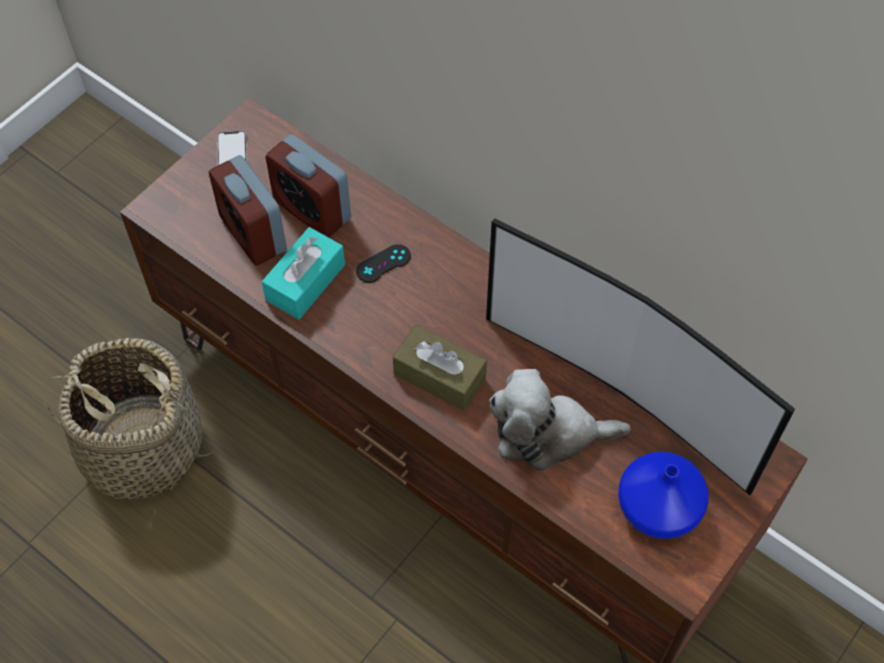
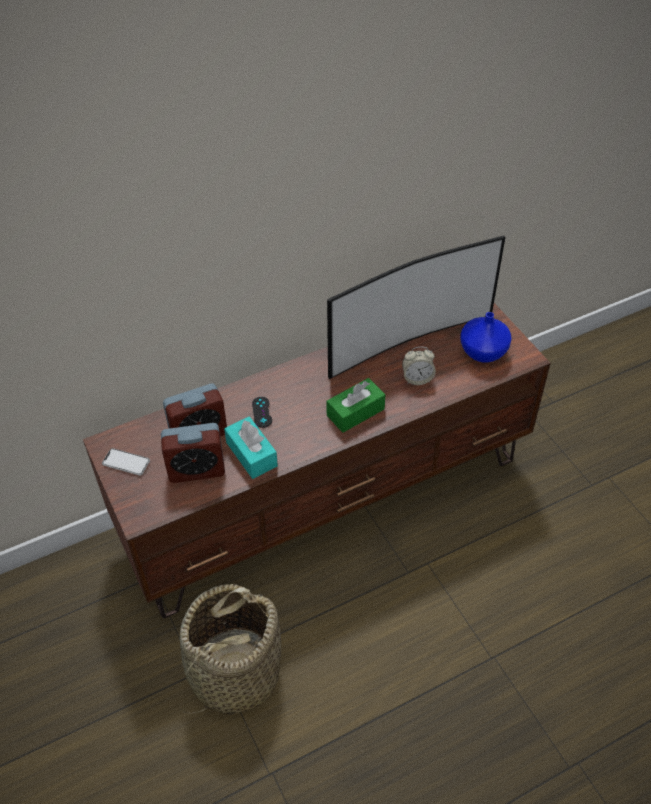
camera: 65 degrees left, 10 degrees down
brown tissue box [393,325,487,411] -> green tissue box [326,378,385,433]
plush toy [489,369,631,471] -> alarm clock [402,347,436,385]

